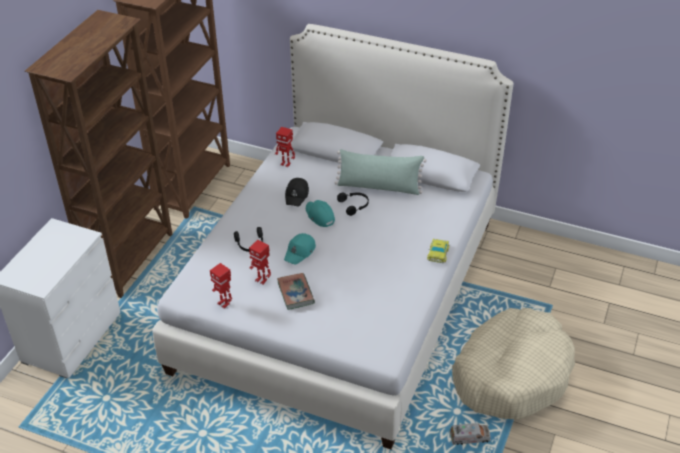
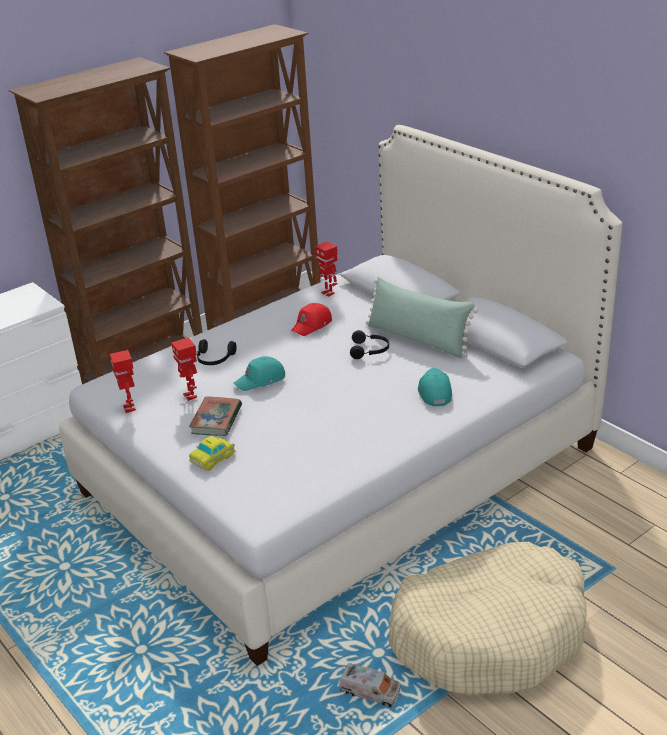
camera: 30 degrees right, 10 degrees down
black cap [285,178,309,206] -> red cap [291,303,332,336]
turquoise cap [306,200,335,227] -> turquoise cap moved to [418,368,452,406]
toy car [427,239,449,263] -> toy car moved to [189,436,236,471]

